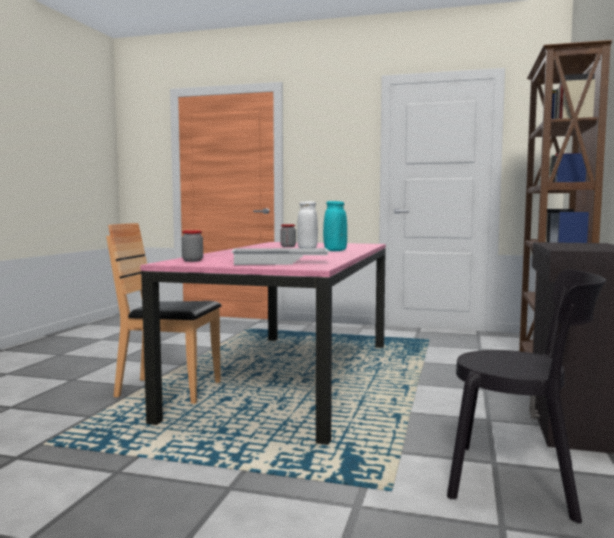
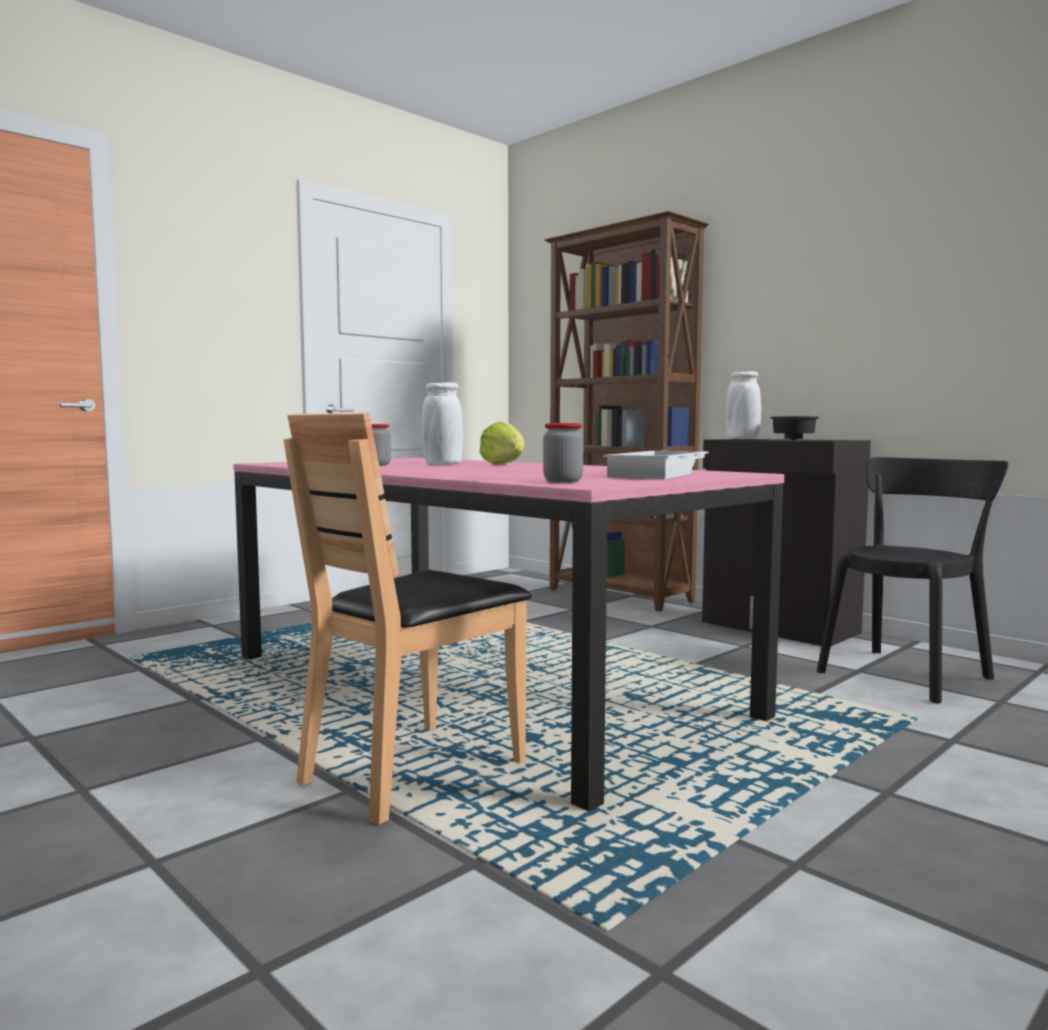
camera: 60 degrees left, 0 degrees up
turquoise vase [323,201,347,251] -> lettuce [479,422,524,464]
none -> white vase [726,371,761,439]
none -> black bowl [770,416,819,440]

